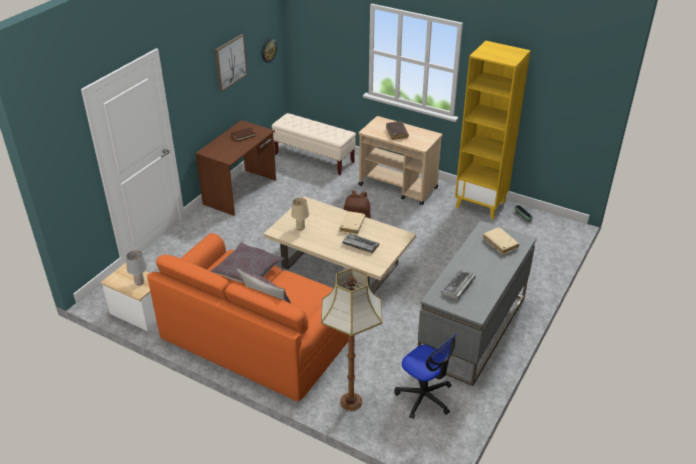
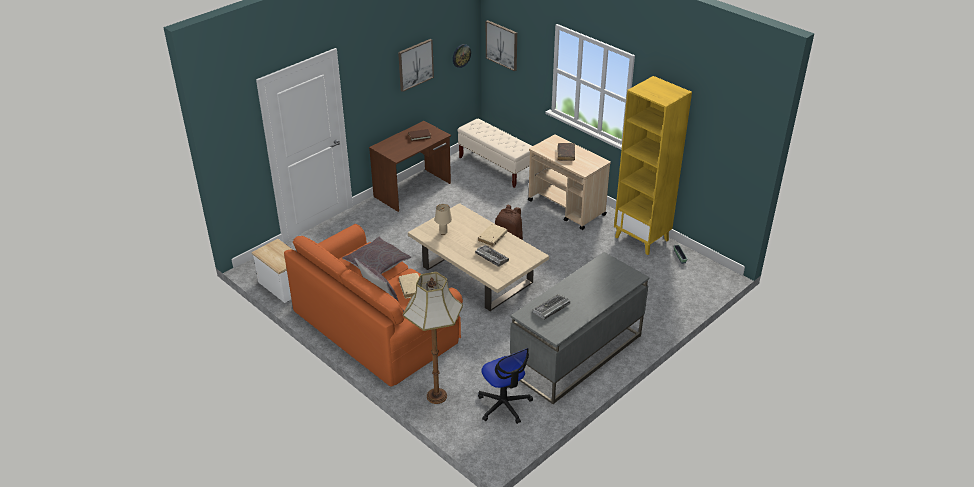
camera: 15 degrees right, 0 degrees up
grey table lamp [126,251,147,285] -> none
beige book [483,227,519,255] -> beige book moved to [399,273,419,299]
none -> picture [486,20,517,71]

